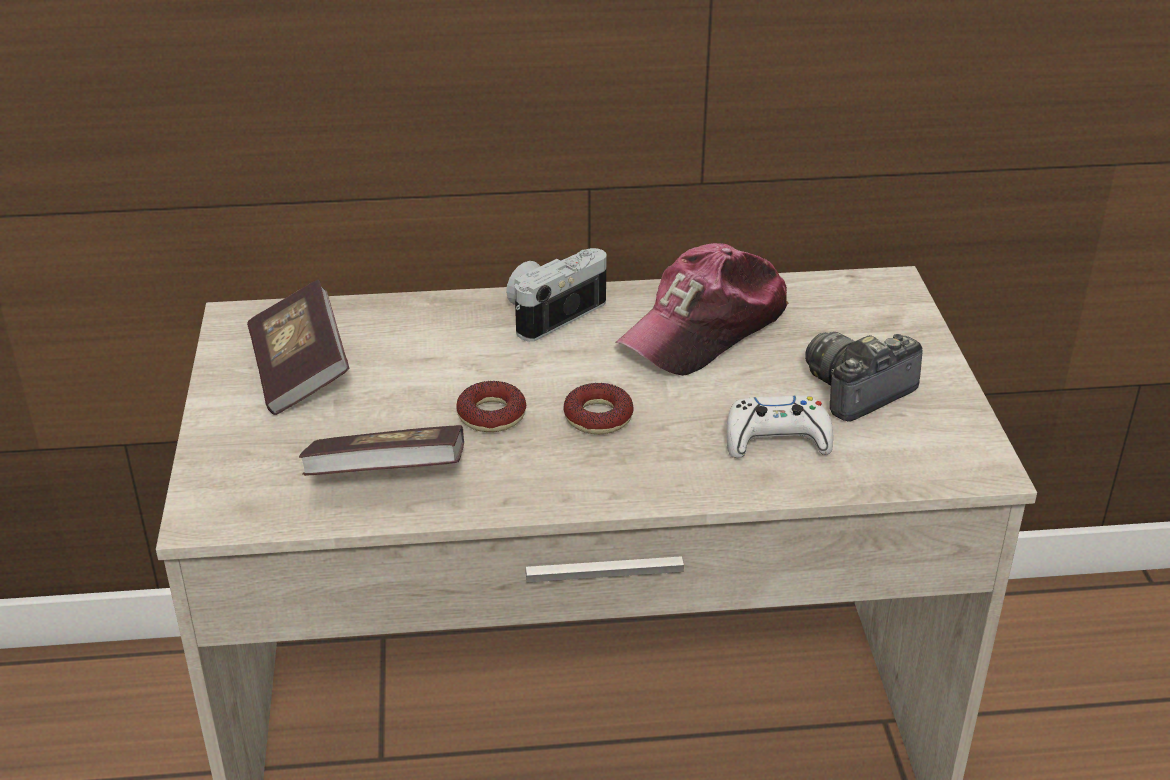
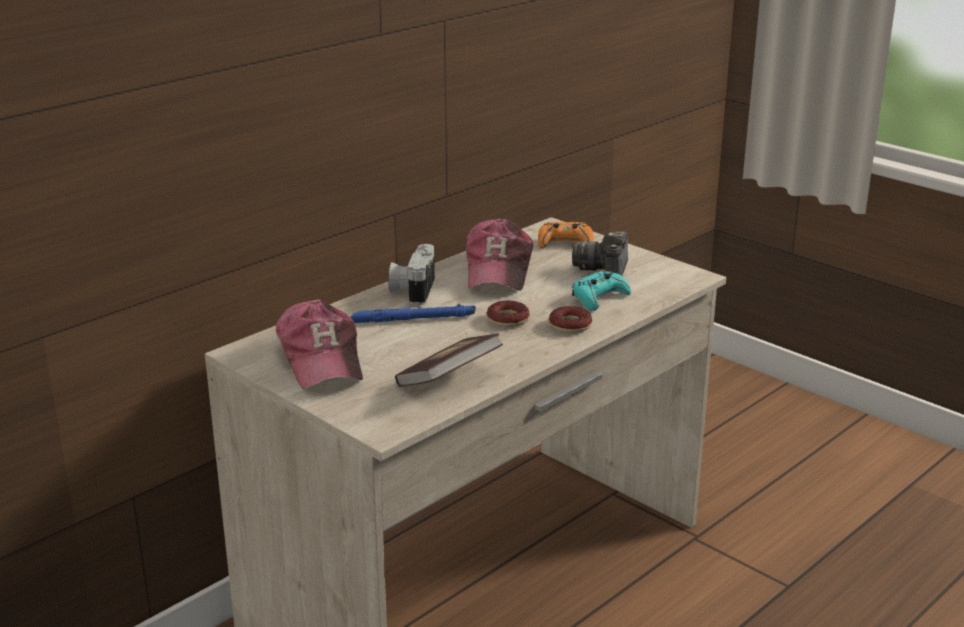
camera: 40 degrees left, 10 degrees down
book [247,279,349,415] -> cap [276,299,363,389]
donut [456,381,526,432] -> donut moved to [549,306,592,333]
white game controller [727,395,833,458] -> turquoise game controller [572,270,631,311]
none -> blue flashlight [351,304,476,323]
none -> orange game controller [538,222,594,249]

